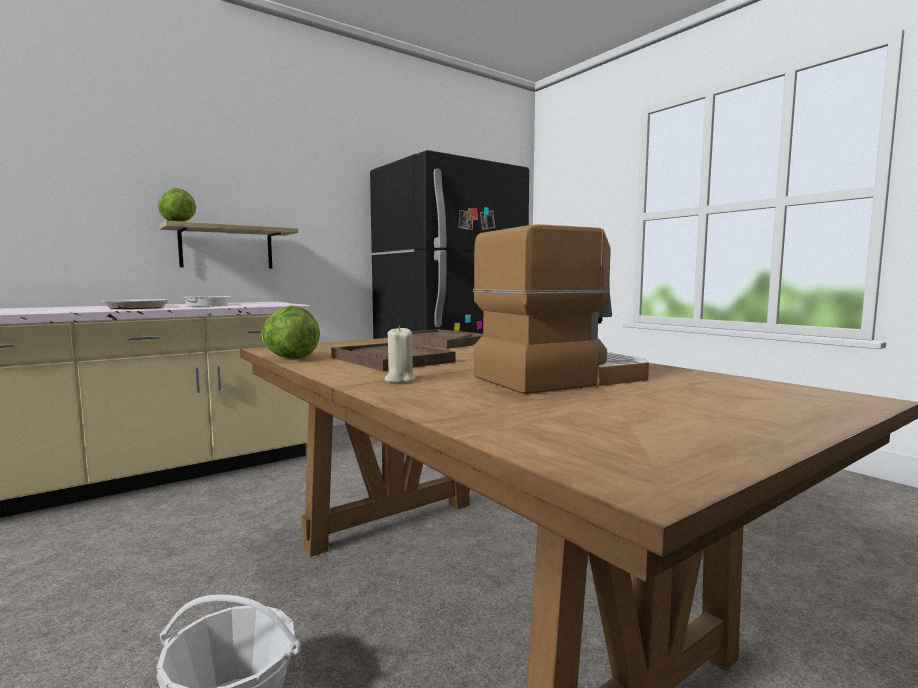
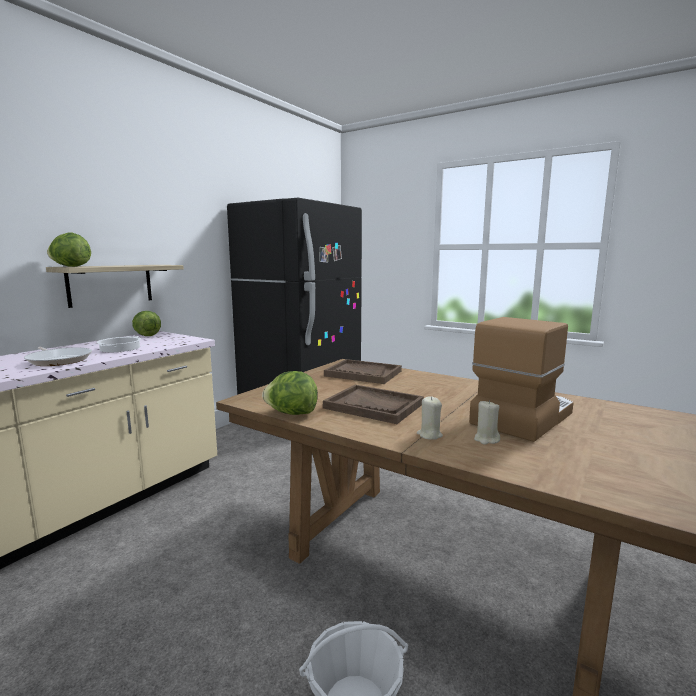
camera: 20 degrees left, 5 degrees up
none -> lettuce [132,311,161,336]
none -> beige candle [474,400,500,445]

